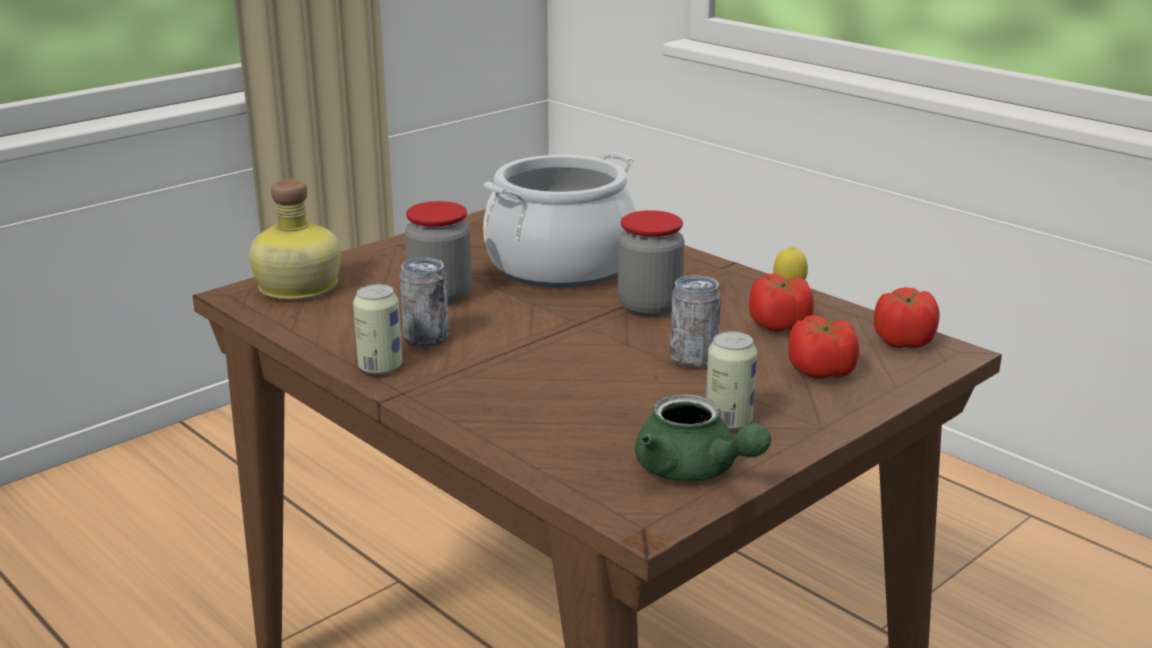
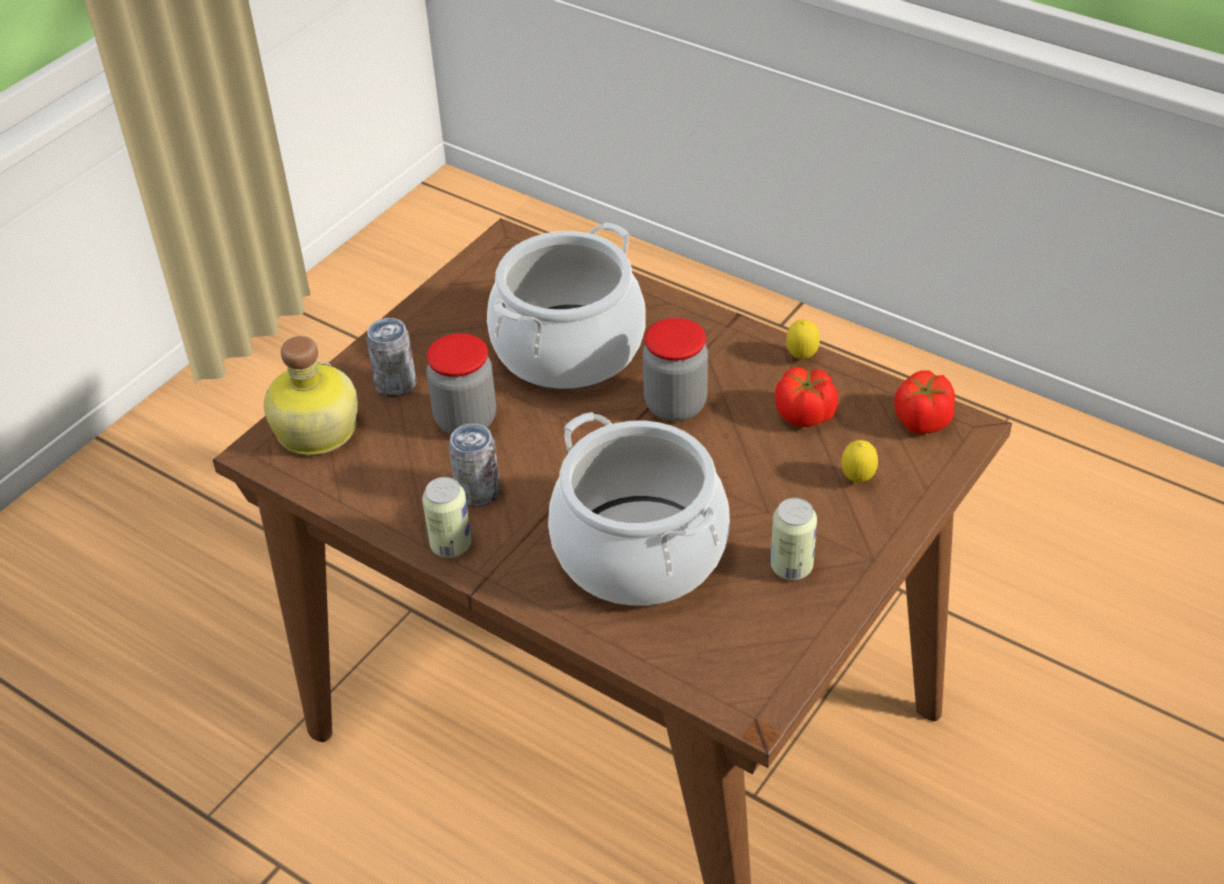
camera: 10 degrees left, 20 degrees up
green teapot [635,394,771,482] -> none
can [670,275,721,369] -> can moved to [366,318,417,398]
tomato [788,315,859,379] -> lemon [841,440,878,482]
none -> cooking pot [548,412,730,606]

